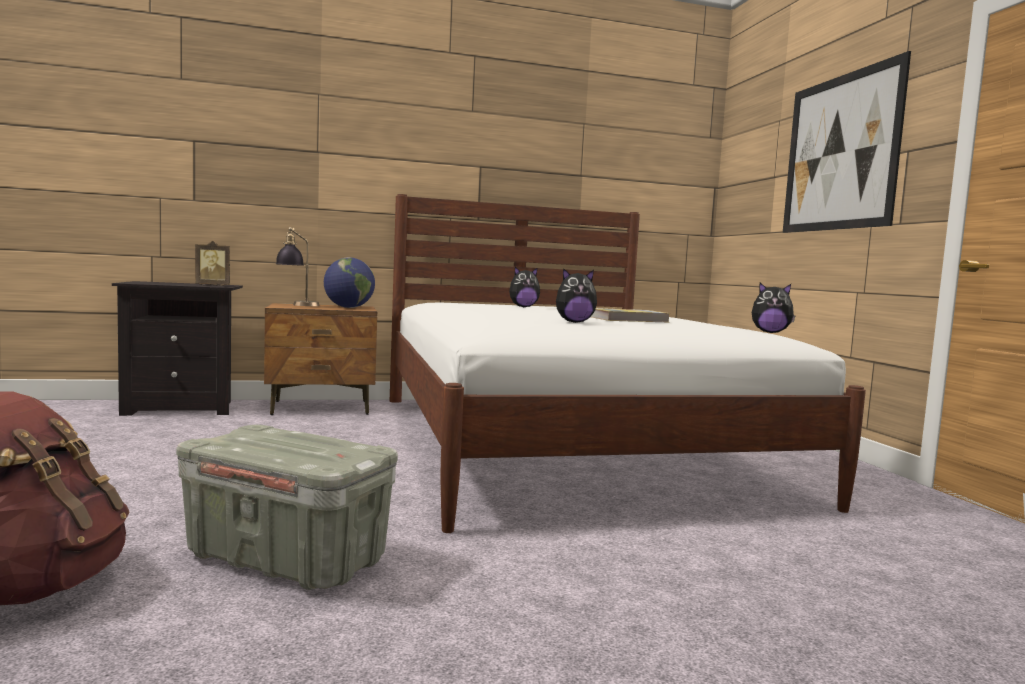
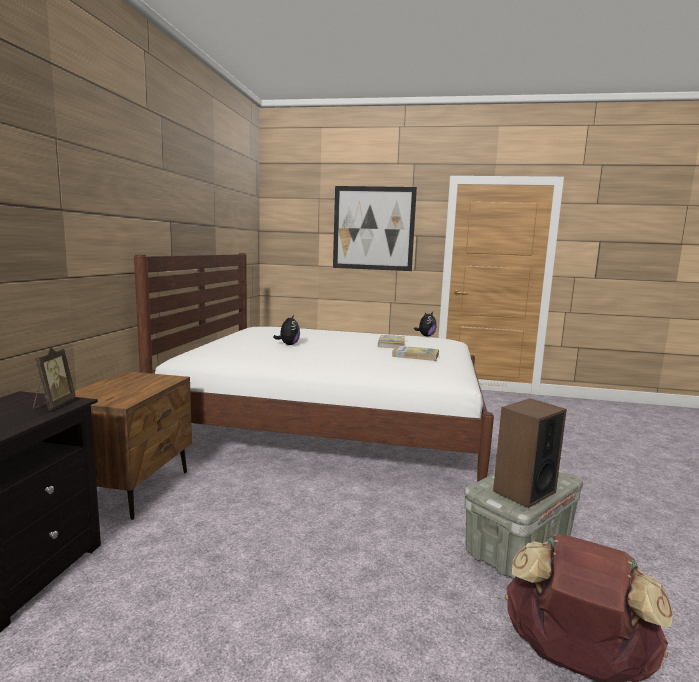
camera: 65 degrees left, 5 degrees up
table lamp [276,227,320,306] -> none
globe [324,257,375,308] -> none
plush toy [556,268,597,323] -> book [392,346,439,361]
none -> speaker [493,399,567,508]

